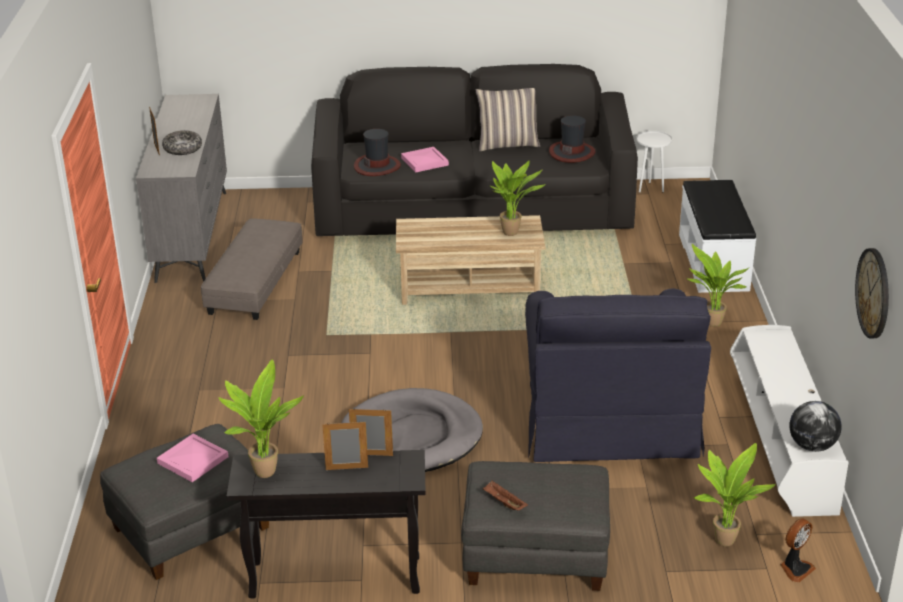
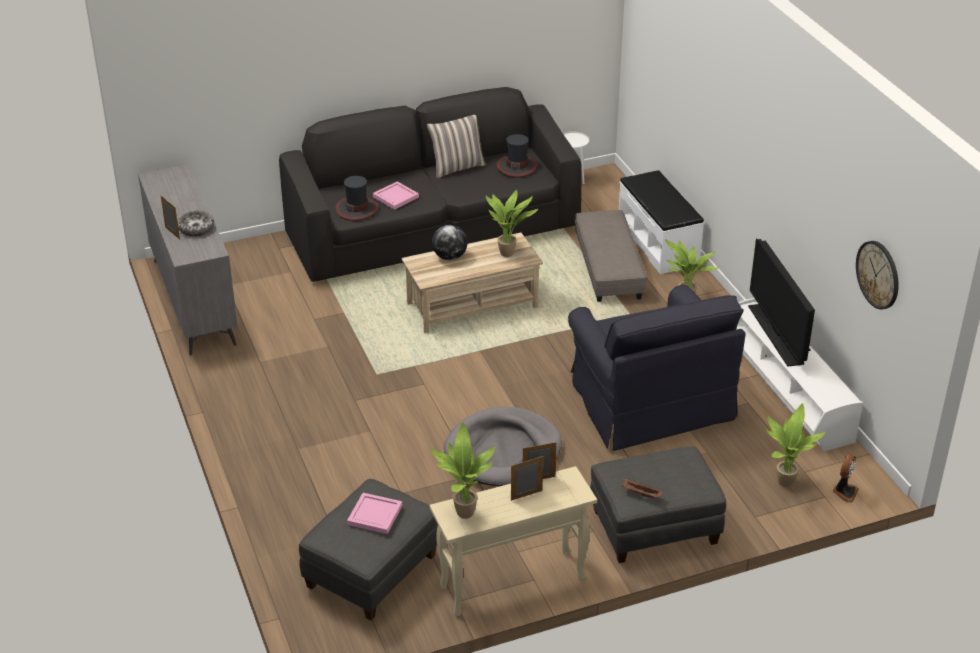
camera: 20 degrees left, 5 degrees up
grey ottoman [201,218,302,320] -> grey ottoman moved to [575,210,647,302]
black console table [227,450,426,598] -> beige console table [429,466,597,617]
globe [789,401,842,452] -> globe moved to [432,225,467,260]
none -> television [748,238,815,367]

